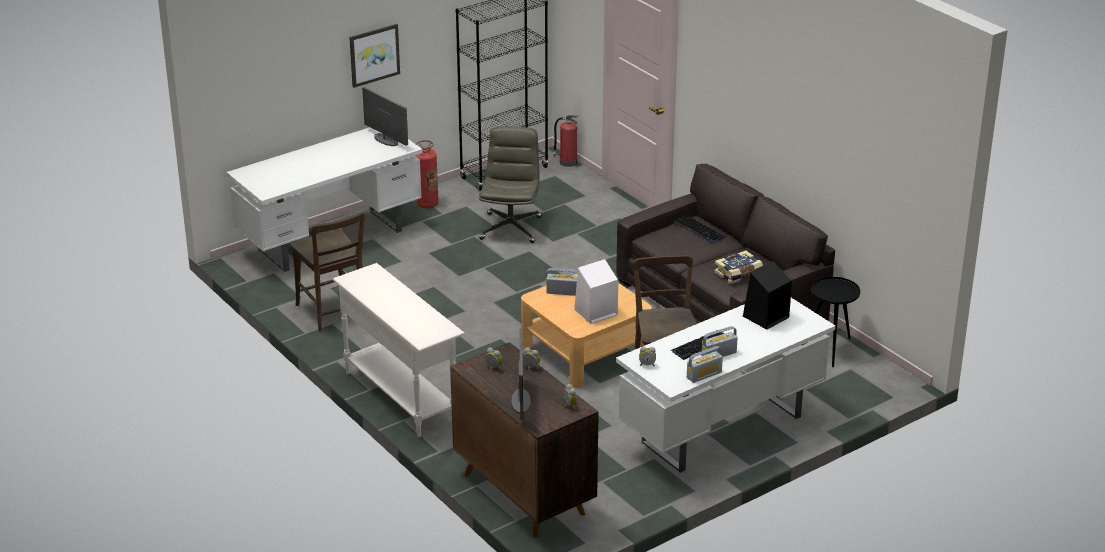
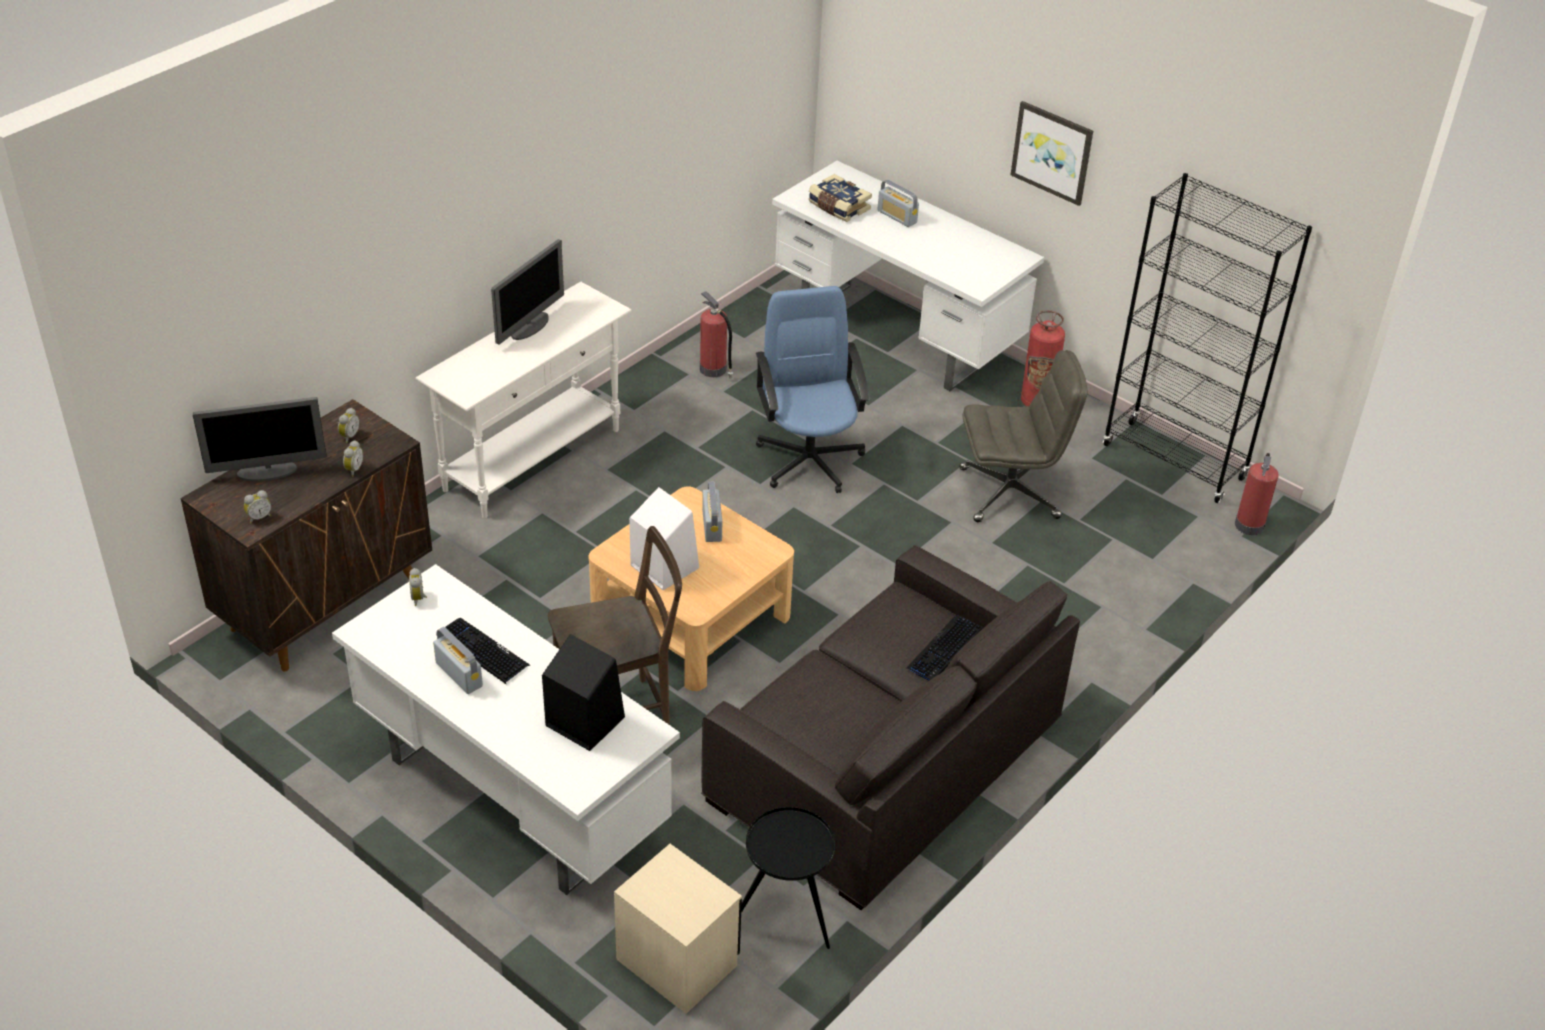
camera: 75 degrees right, 10 degrees up
brown chair [290,212,365,331] -> fire extinguisher [700,291,733,379]
monitor [362,87,408,146] -> monitor moved to [491,239,564,345]
radio [687,346,723,383] -> radio moved to [877,180,919,227]
book [714,250,763,284] -> book moved to [808,174,872,222]
none -> beige nightstand [614,844,742,1014]
none -> blue office chair [756,286,870,493]

